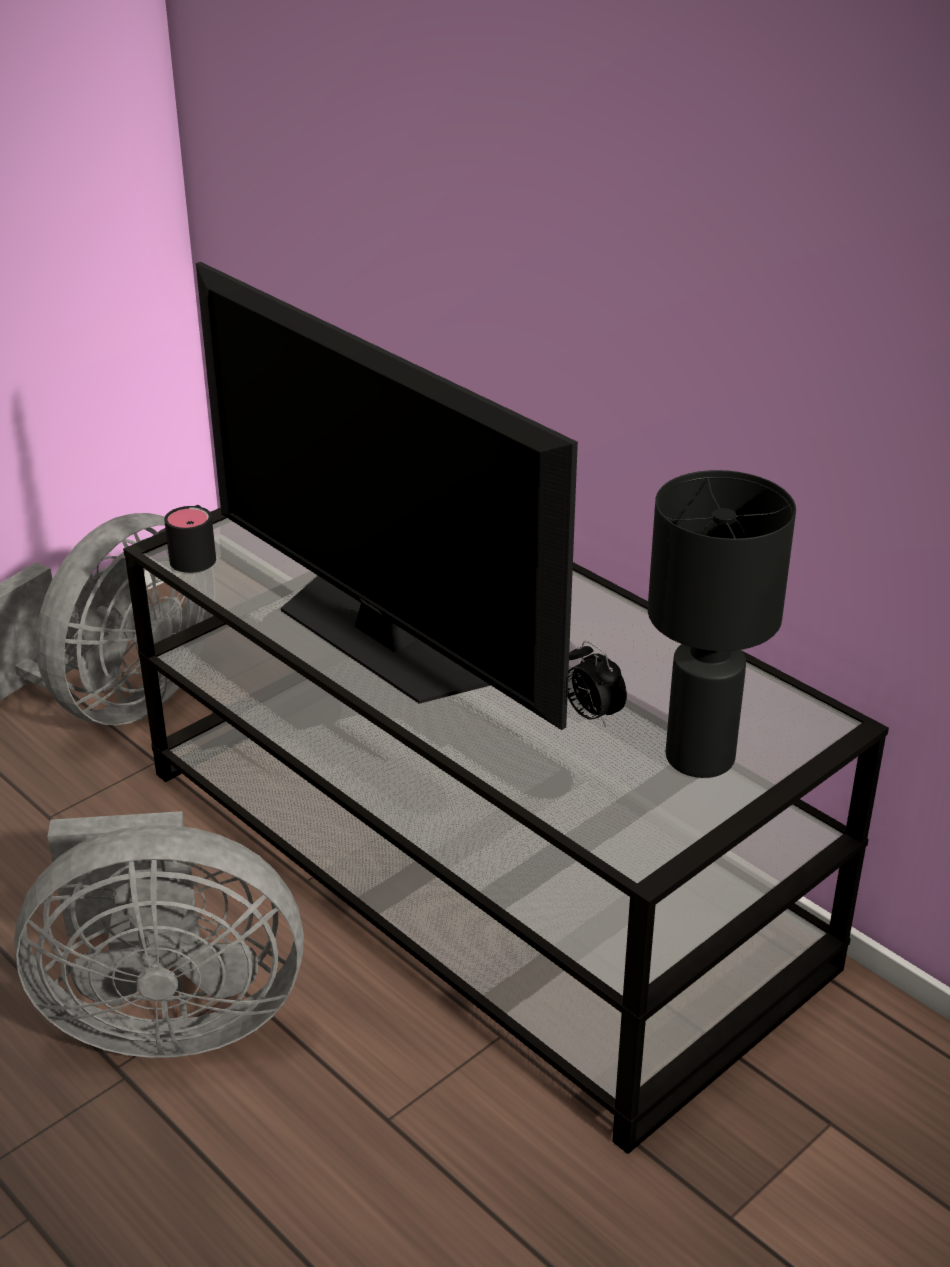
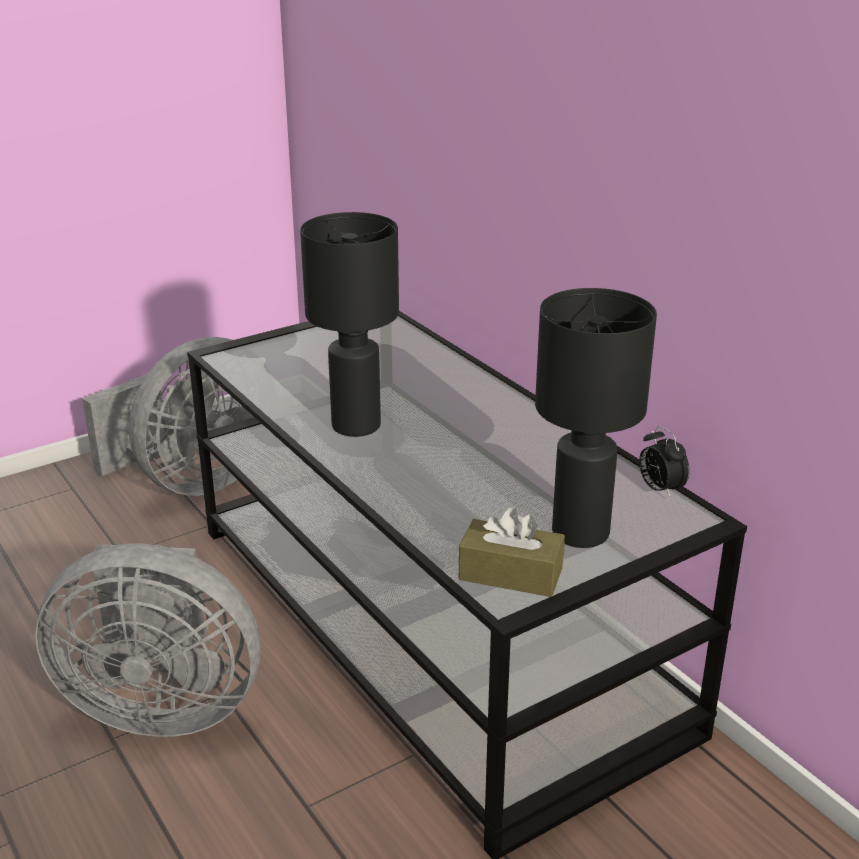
camera: 10 degrees right, 5 degrees down
black mug [164,505,216,573] -> none
television [196,262,578,730] -> black table lamp [300,212,399,437]
alarm clock [568,641,627,727] -> alarm clock moved to [639,426,689,498]
none -> brown tissue box [459,507,565,597]

